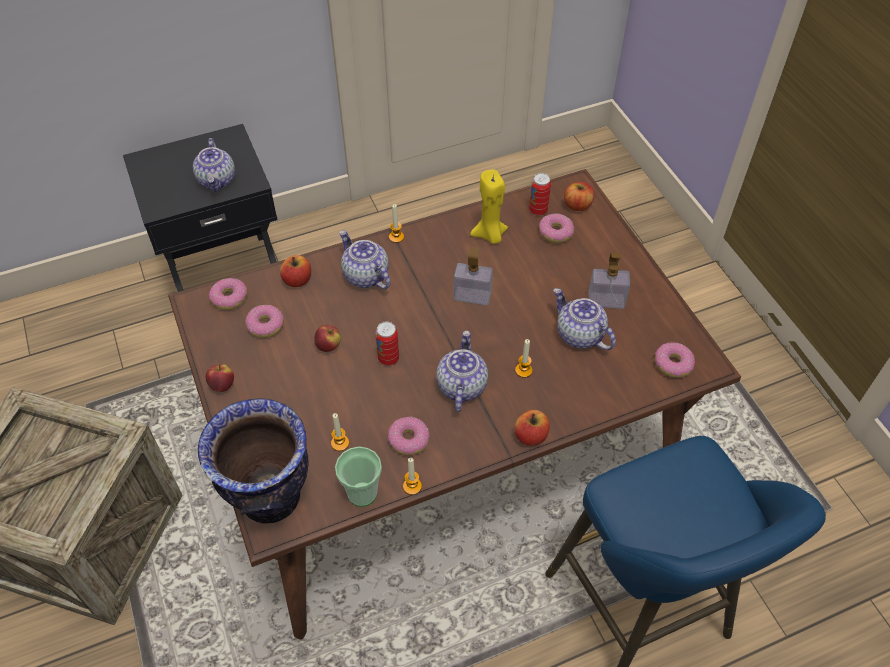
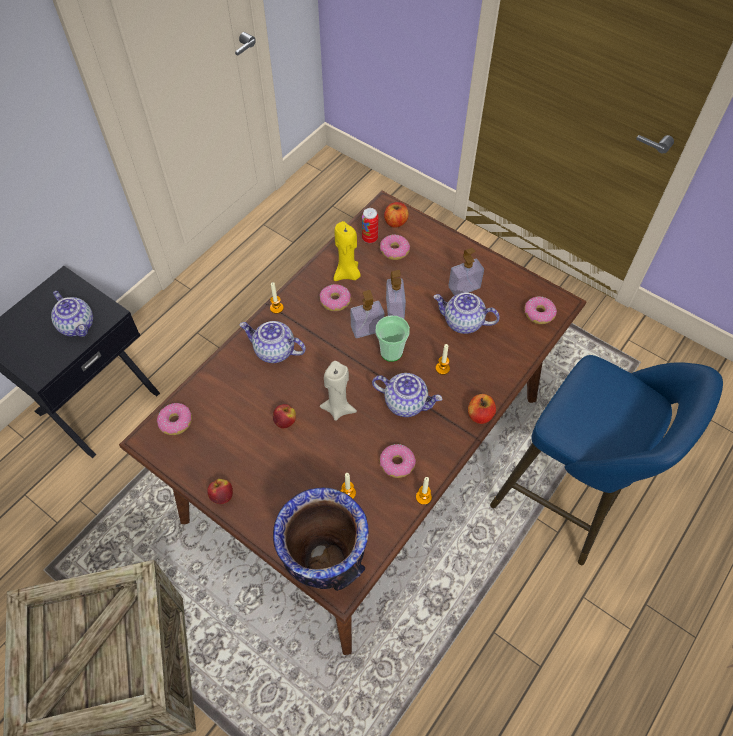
camera: 30 degrees left, 5 degrees up
donut [245,305,284,338] -> donut moved to [319,284,351,311]
apple [280,255,311,287] -> none
cup [335,447,382,507] -> cup moved to [376,316,410,362]
can [375,321,399,366] -> beige candle [320,361,357,421]
teapot [436,331,488,412] -> teapot turned 135 degrees clockwise [372,373,443,417]
none -> soap dispenser [386,270,406,319]

